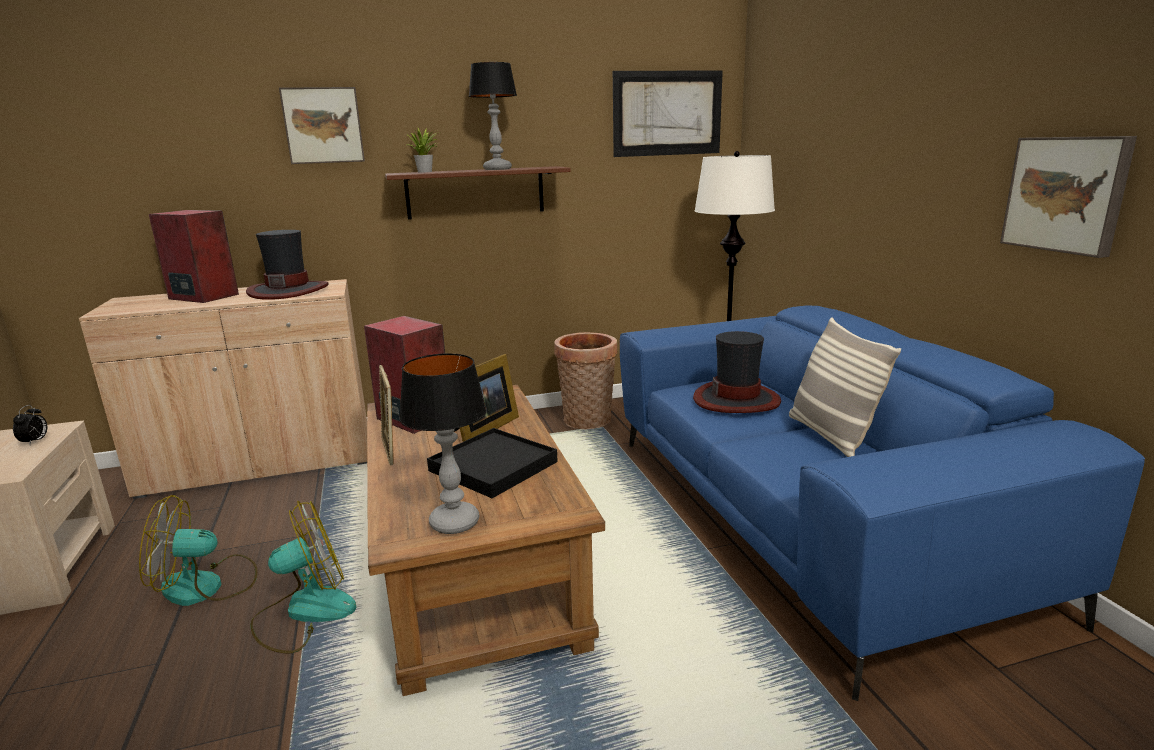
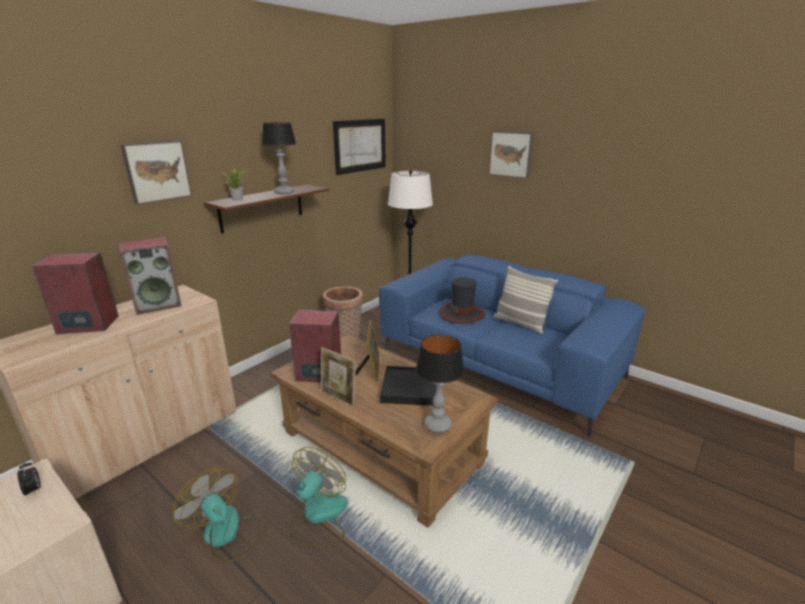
camera: 35 degrees left, 5 degrees up
fan [139,495,258,606] -> fan turned 90 degrees clockwise [172,467,268,562]
hat [246,230,329,300] -> speaker [119,237,182,315]
picture [1000,136,1137,258] -> picture moved to [489,131,534,179]

